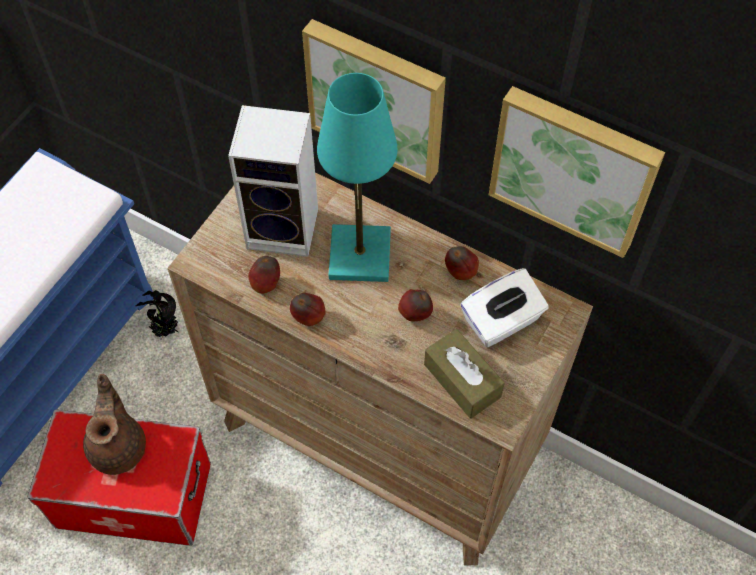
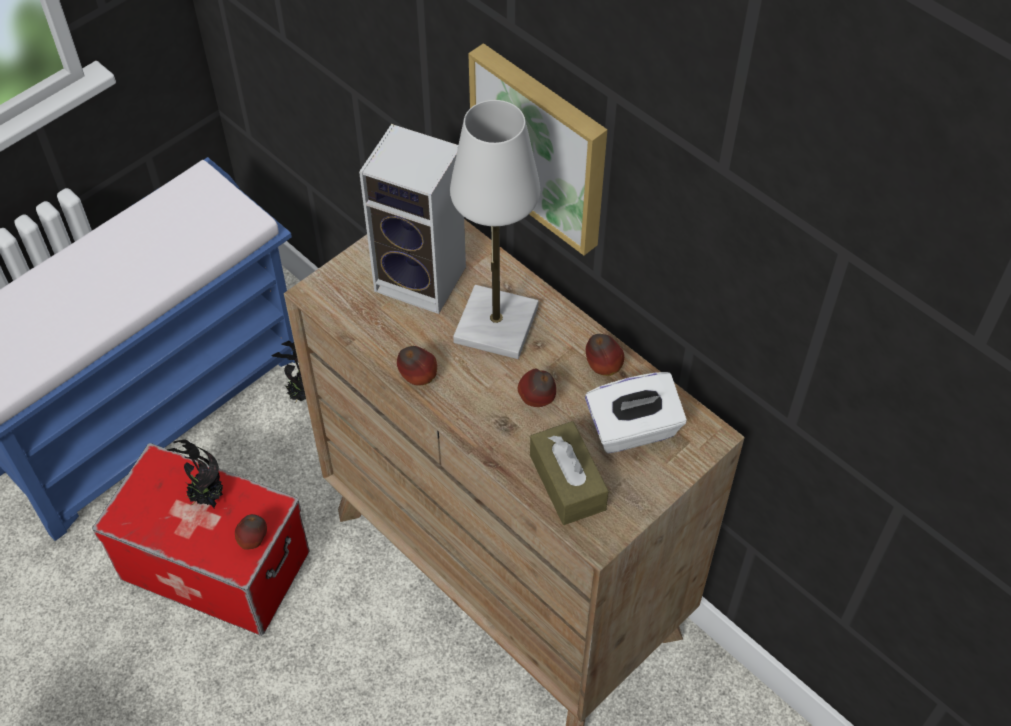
camera: 15 degrees right, 5 degrees down
brown teapot [83,374,146,475] -> potted plant [167,439,223,508]
apple [248,256,280,294] -> apple moved to [235,514,267,550]
turquoise table lamp [317,73,398,282] -> white table lamp [450,100,540,359]
picture [489,86,665,258] -> none

